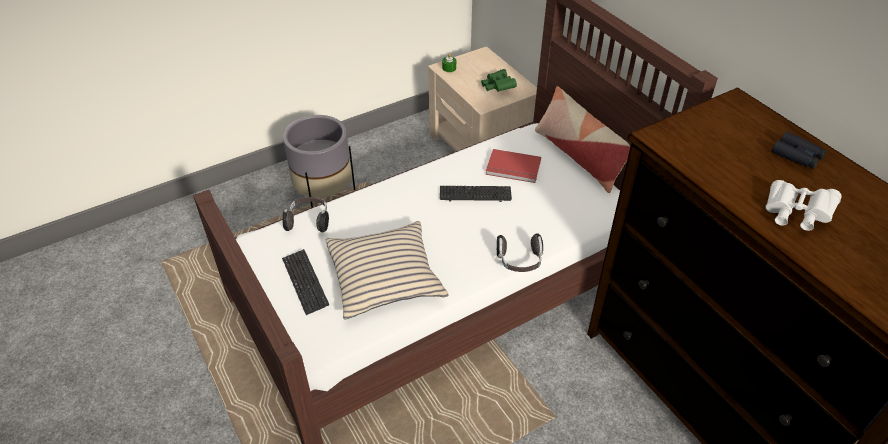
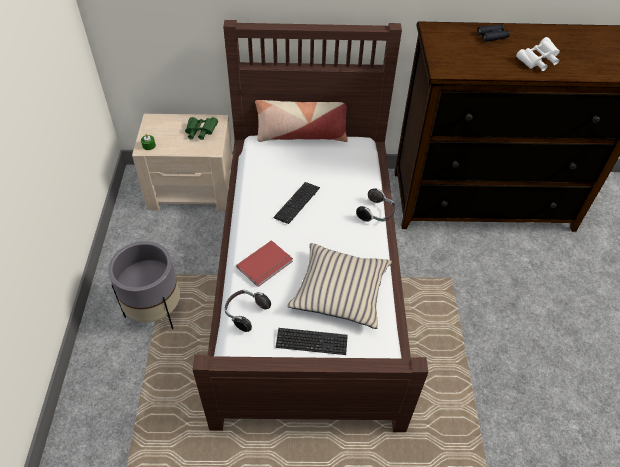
camera: 60 degrees left, 5 degrees up
red book [486,149,541,183] -> red book moved to [236,240,293,287]

